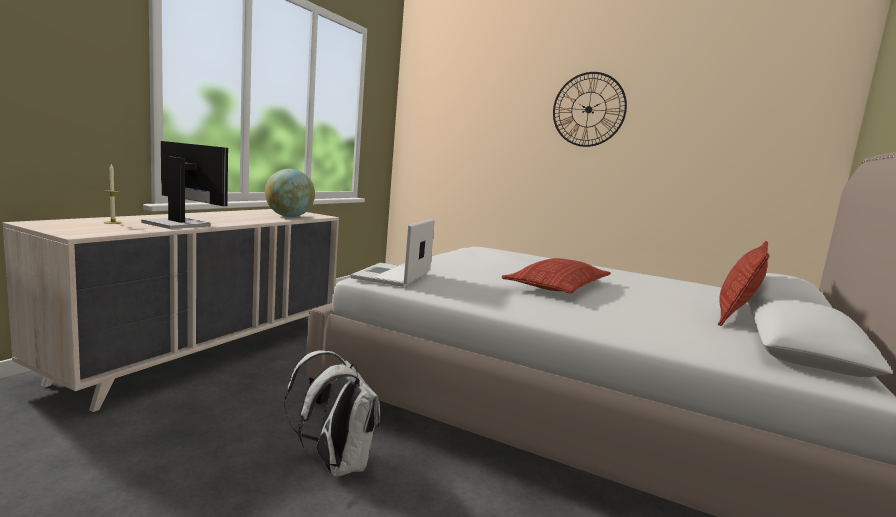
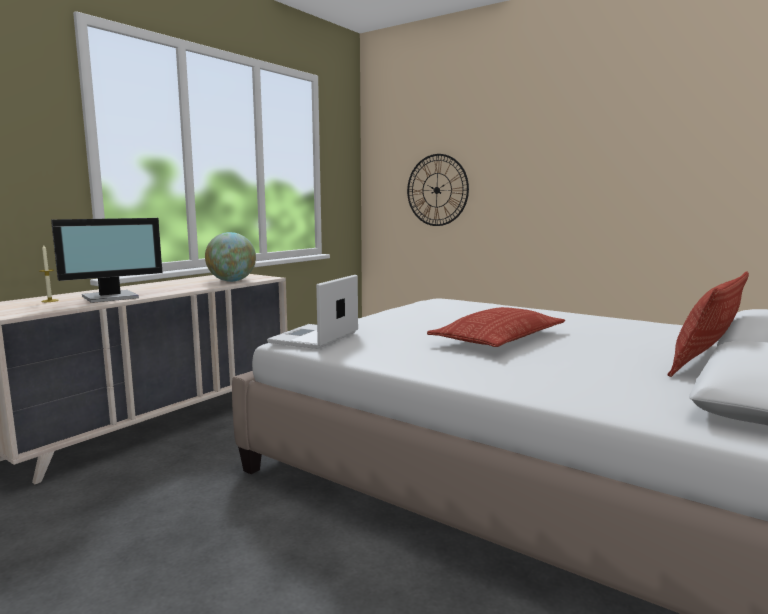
camera: 10 degrees right, 0 degrees up
monitor [141,141,228,229] -> monitor turned 105 degrees clockwise [51,218,162,303]
white backpack [284,350,380,477] -> none
wall clock [553,72,627,147] -> wall clock moved to [407,154,469,226]

